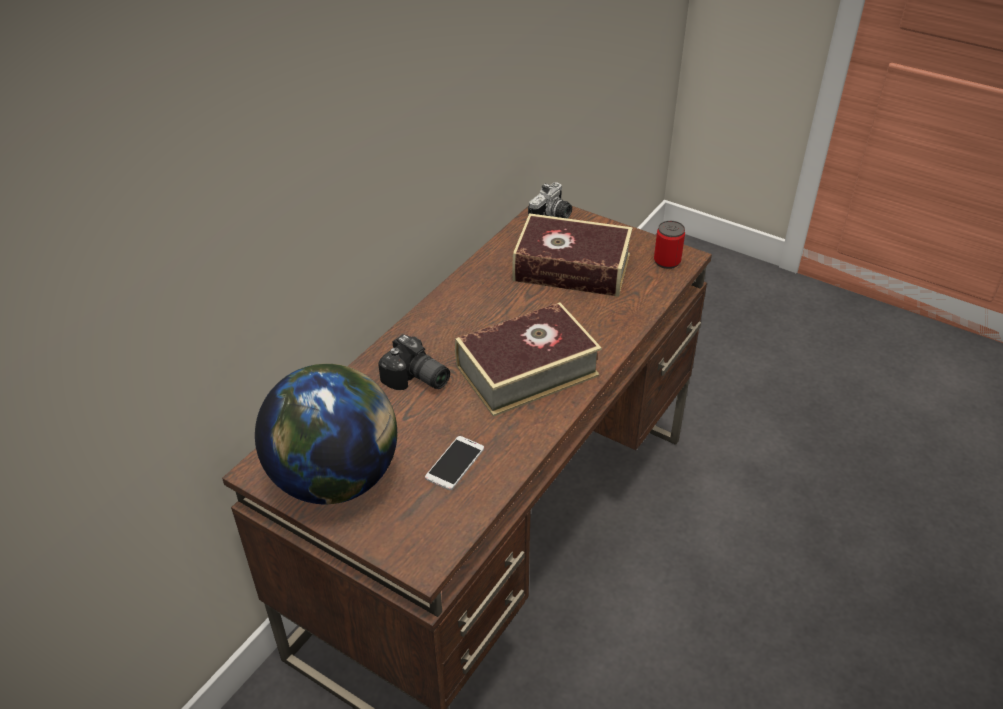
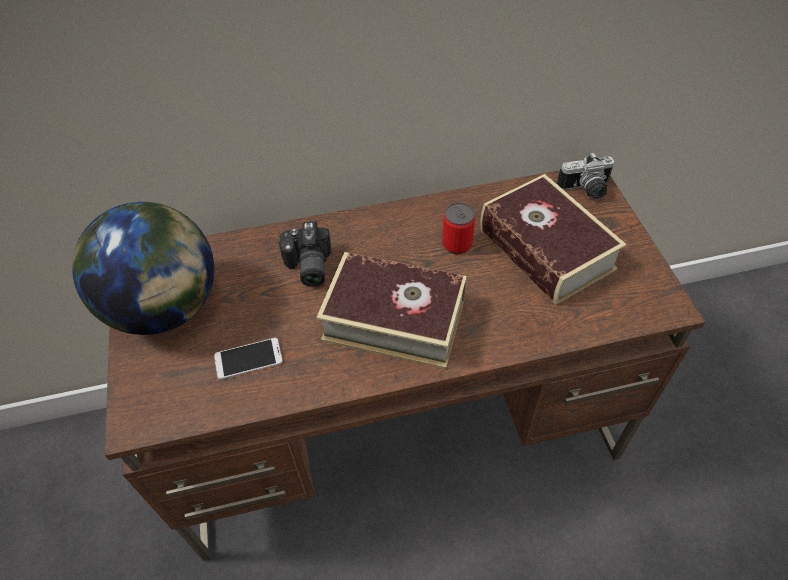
camera: 45 degrees right, 10 degrees up
can [654,221,685,269] -> can moved to [442,203,475,254]

